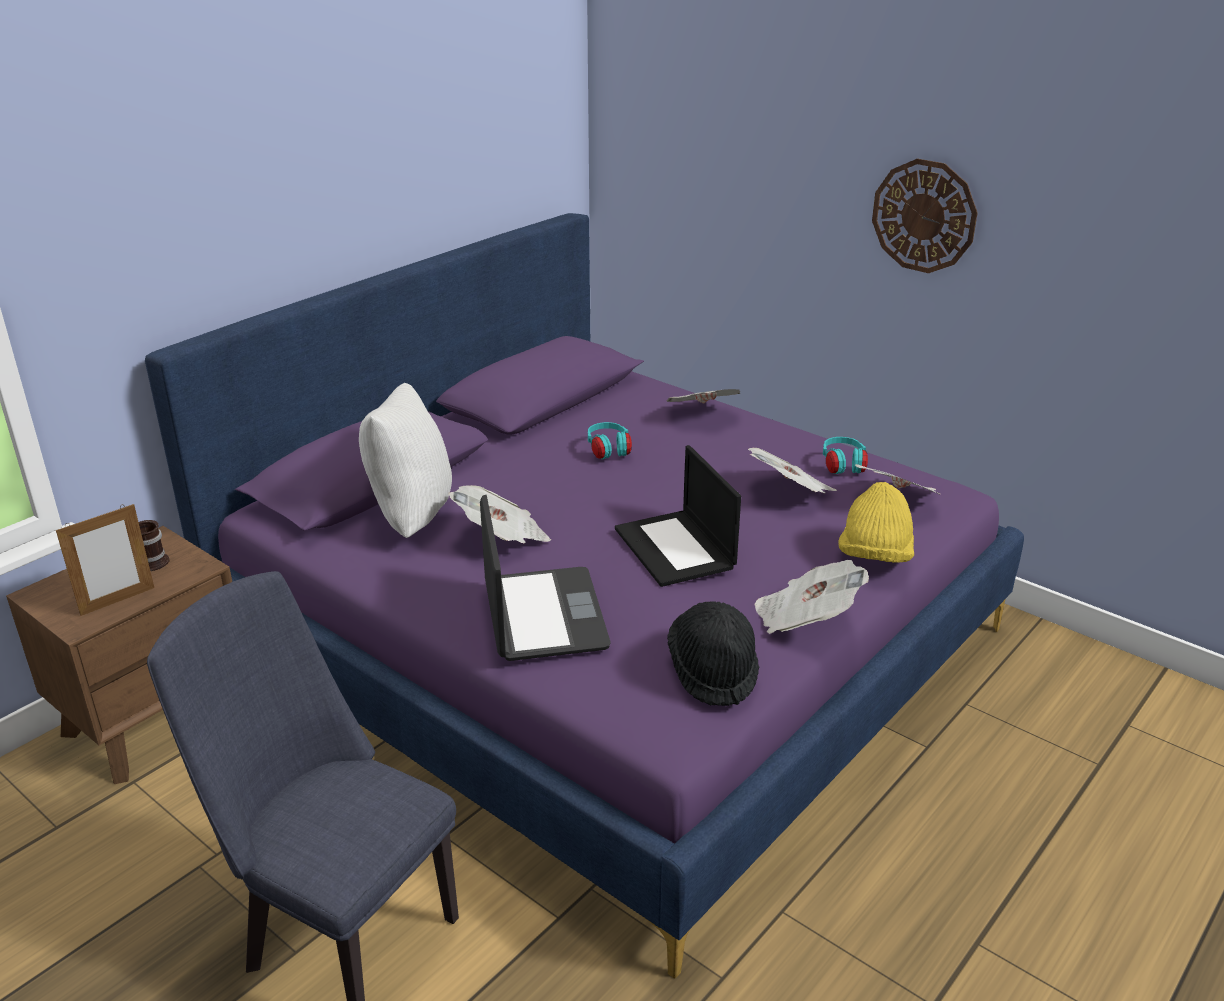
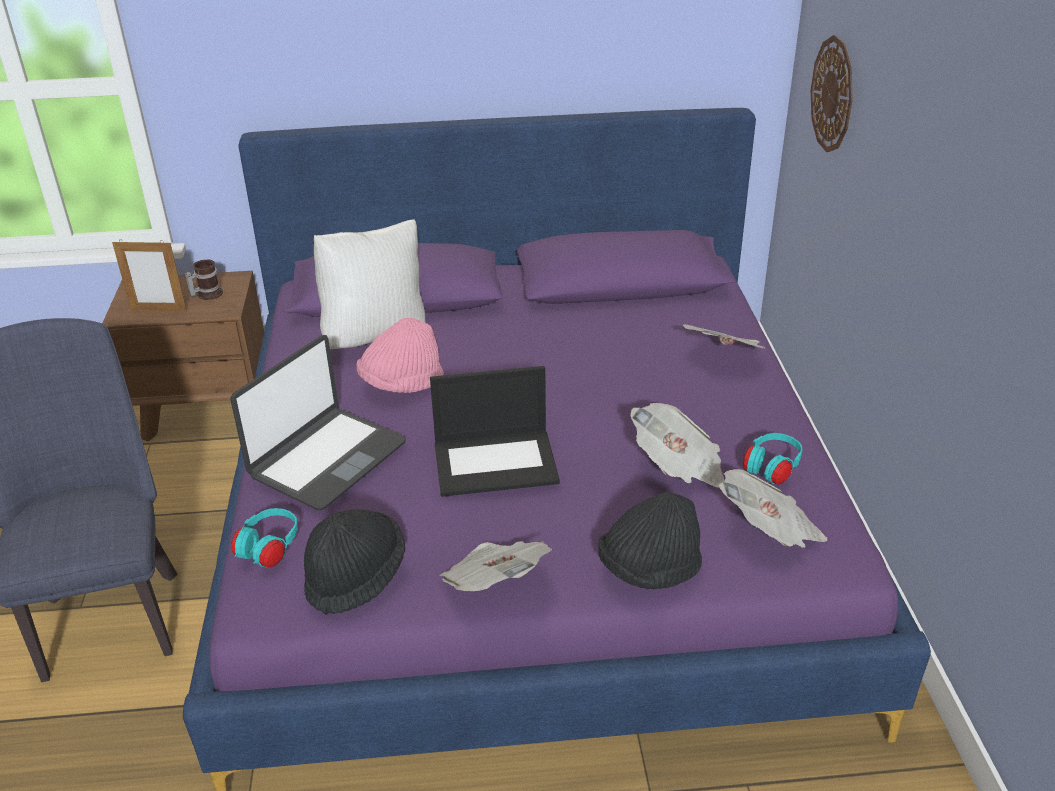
camera: 45 degrees right, 5 degrees up
newspaper [448,485,551,543] -> pink hat [356,318,444,393]
turquoise headphones [588,422,632,459] -> turquoise headphones moved to [232,508,298,568]
laptop [615,445,741,587] -> laptop turned 120 degrees counterclockwise [430,366,560,497]
yellow hat [838,482,914,563] -> black hat [598,492,702,589]
wall clock [872,159,978,273] -> wall clock moved to [811,35,853,152]

